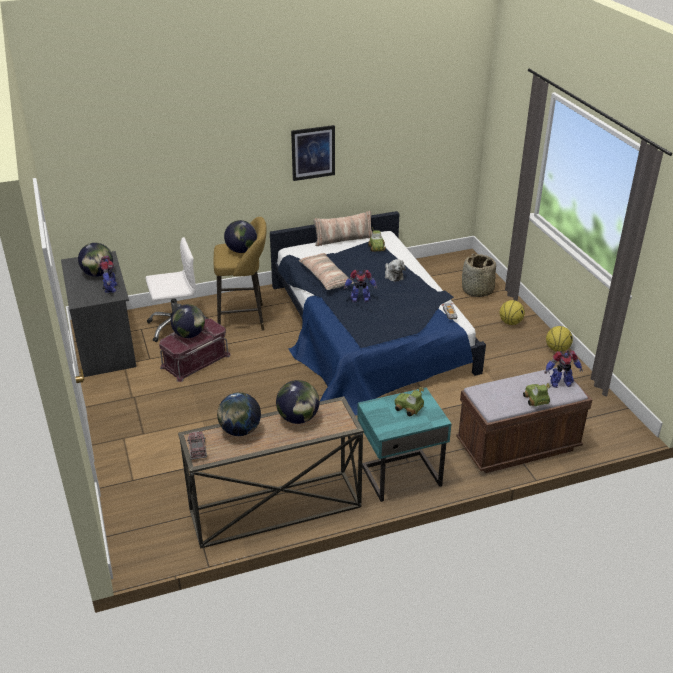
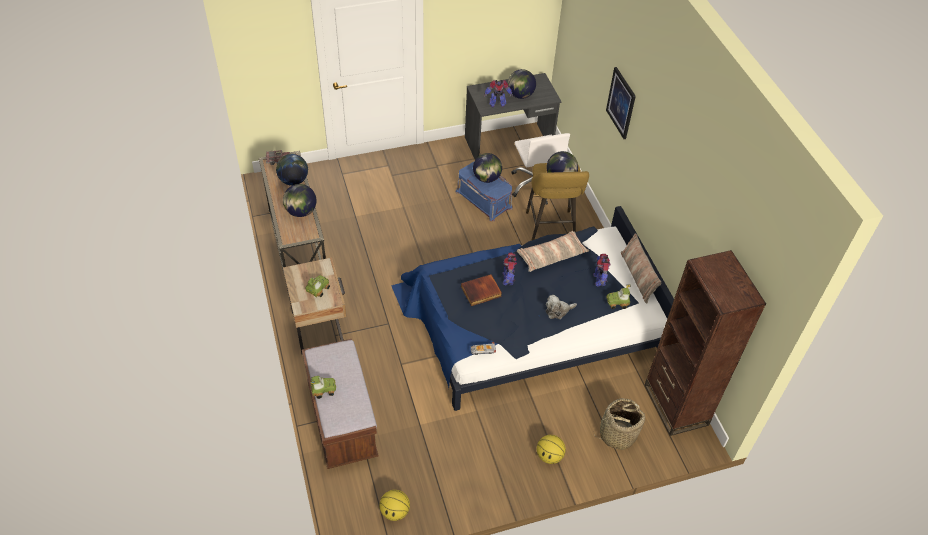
camera: 90 degrees right, 15 degrees up
red storage box [159,319,231,382] -> blue storage box [456,162,513,221]
picture [291,125,335,181] -> picture moved to [606,67,636,139]
turquoise nightstand [357,388,451,502] -> beige nightstand [283,258,346,355]
toy robot [545,350,583,388] -> toy robot moved to [593,254,611,287]
basketball [546,326,573,352] -> basketball moved to [379,490,410,521]
none -> book [461,274,502,306]
none -> brown bookcase [645,250,766,436]

